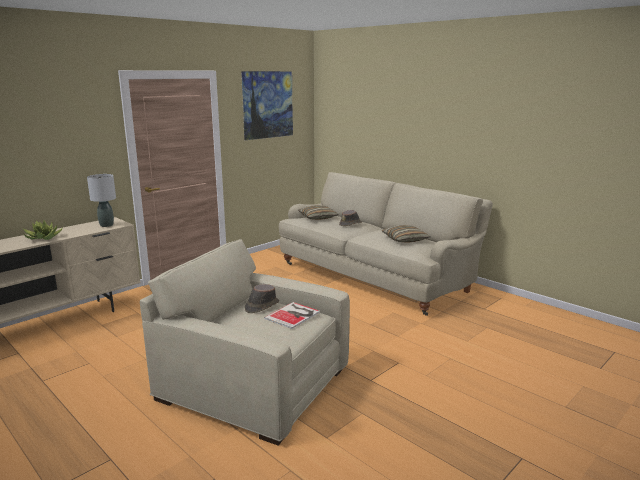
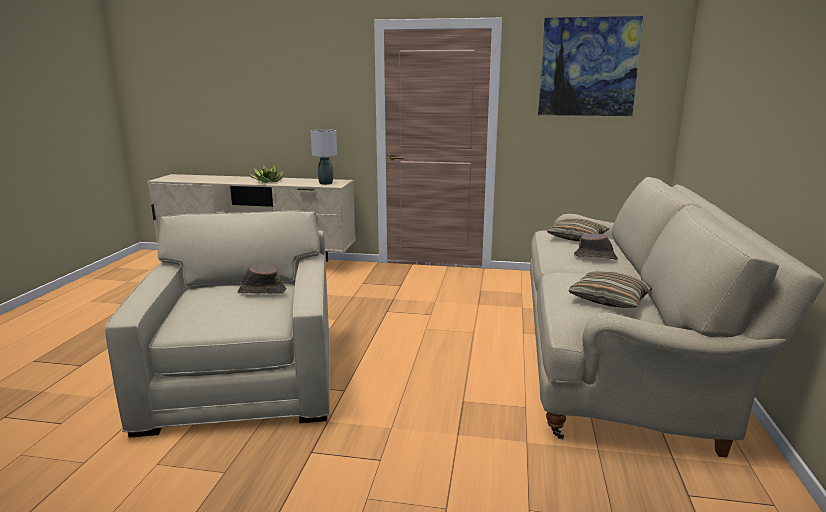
camera: 55 degrees right, 0 degrees up
book [264,302,320,329] -> none

